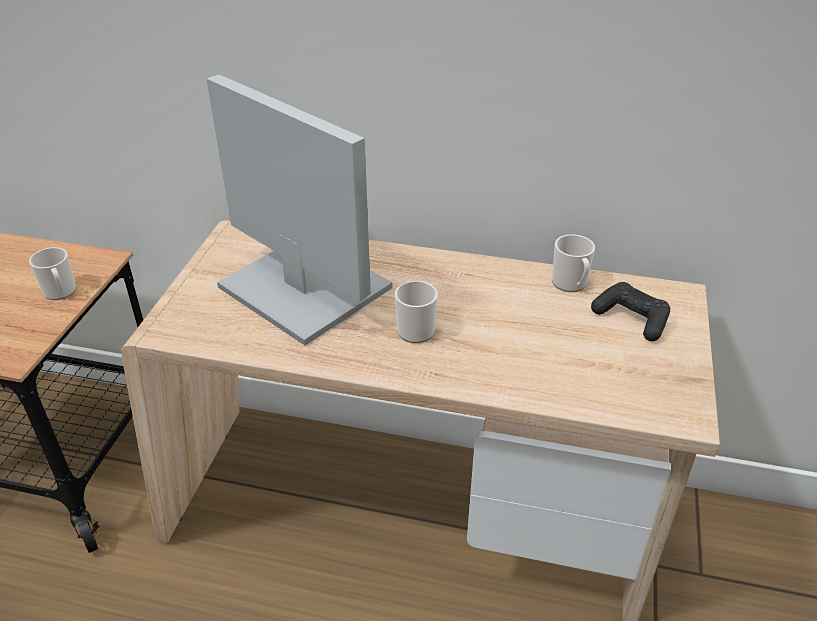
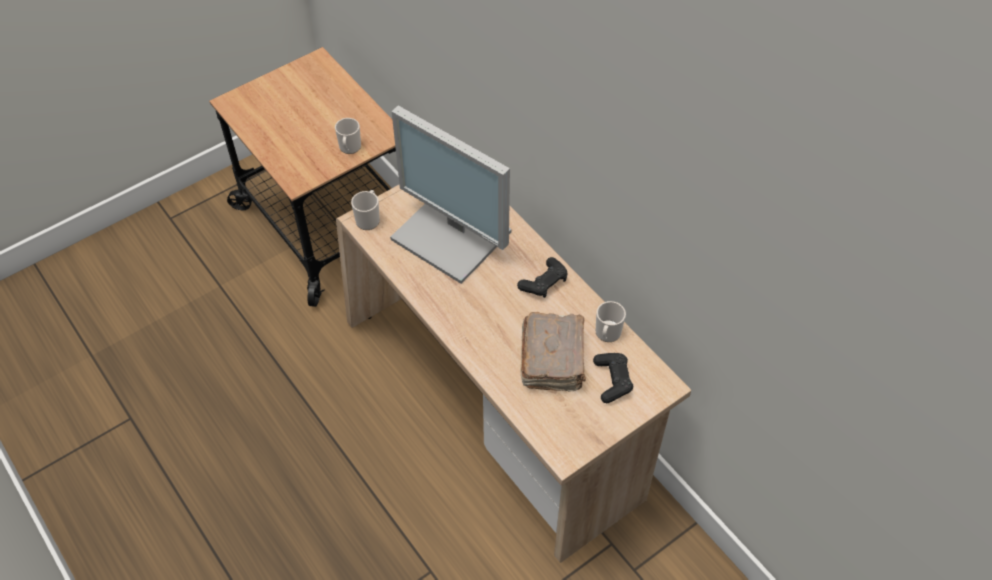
camera: 40 degrees right, 15 degrees up
monitor [206,74,393,345] -> monitor turned 135 degrees clockwise [390,105,512,284]
mug [395,280,438,343] -> mug moved to [351,190,380,230]
none -> black game controller [517,257,568,298]
none -> brown book [520,312,586,391]

